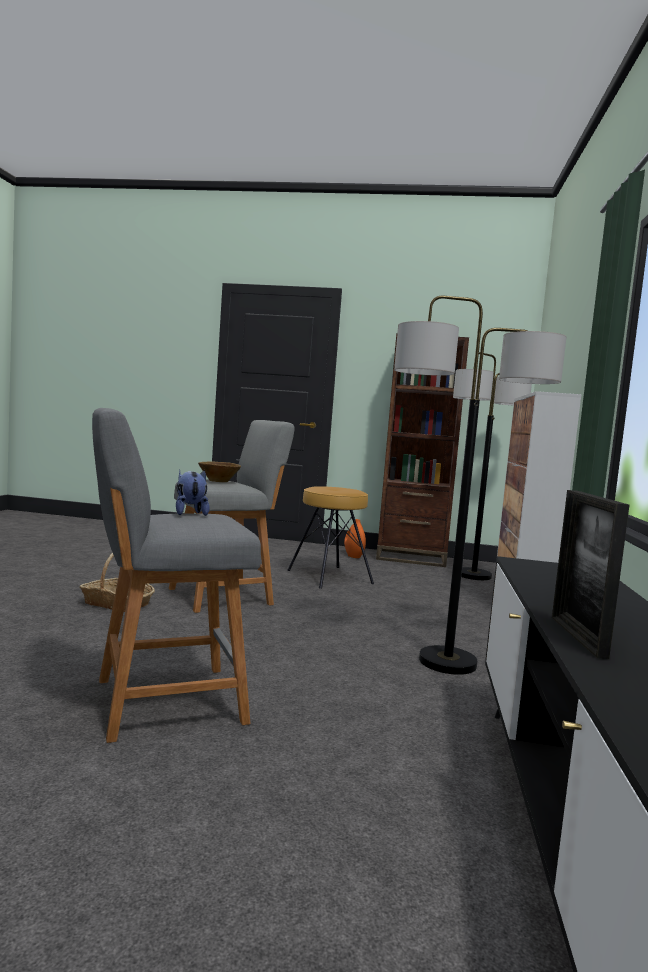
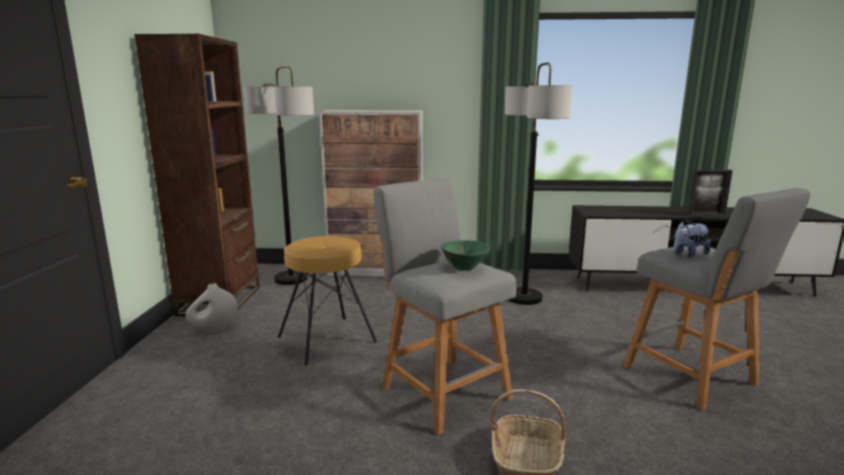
camera: 95 degrees left, 10 degrees up
brown bowl [198,461,241,482] -> green bowl [441,240,490,271]
orange vase [344,519,366,558] -> white vase [186,283,238,333]

